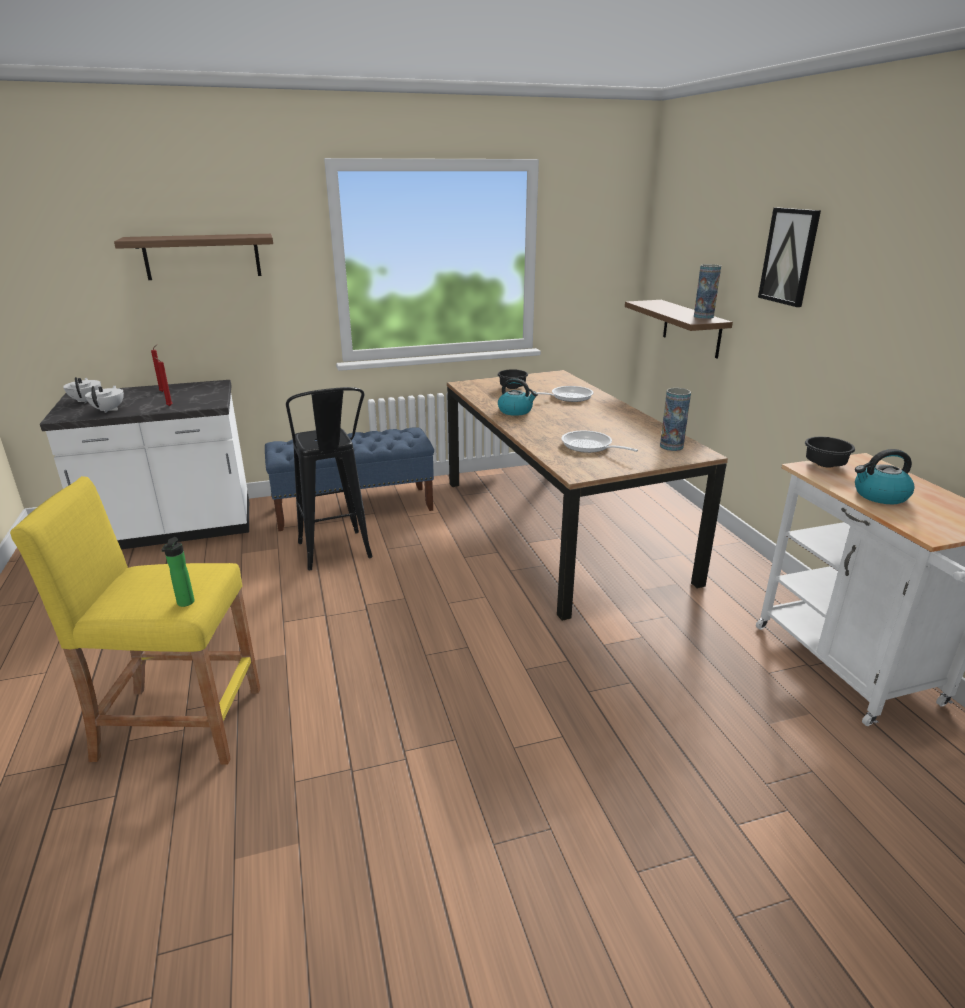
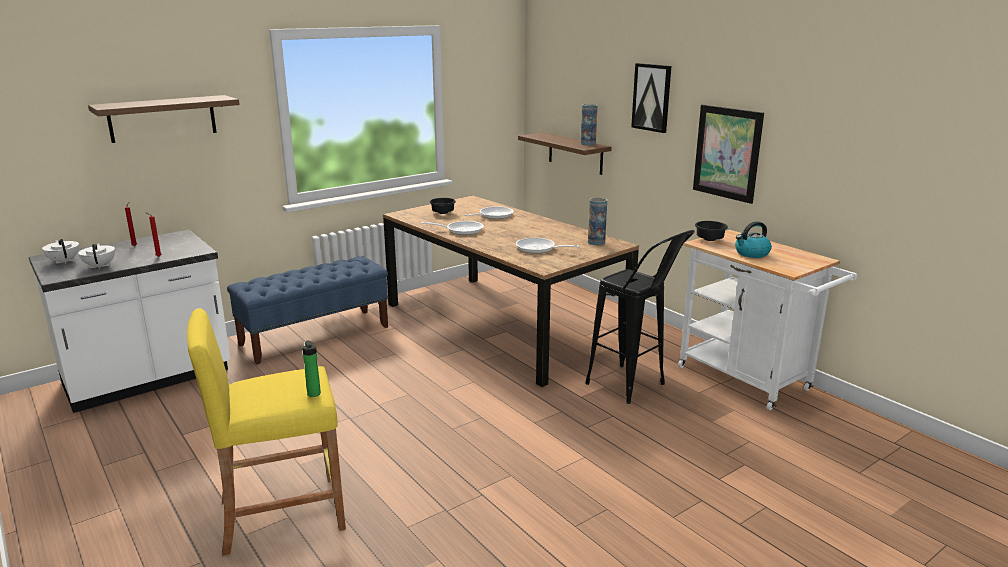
camera: 20 degrees left, 5 degrees down
black stool [286,387,373,570] -> black stool moved to [585,230,695,404]
kettle [498,378,538,416] -> frying pan [422,221,484,235]
none -> picture [693,105,764,204]

